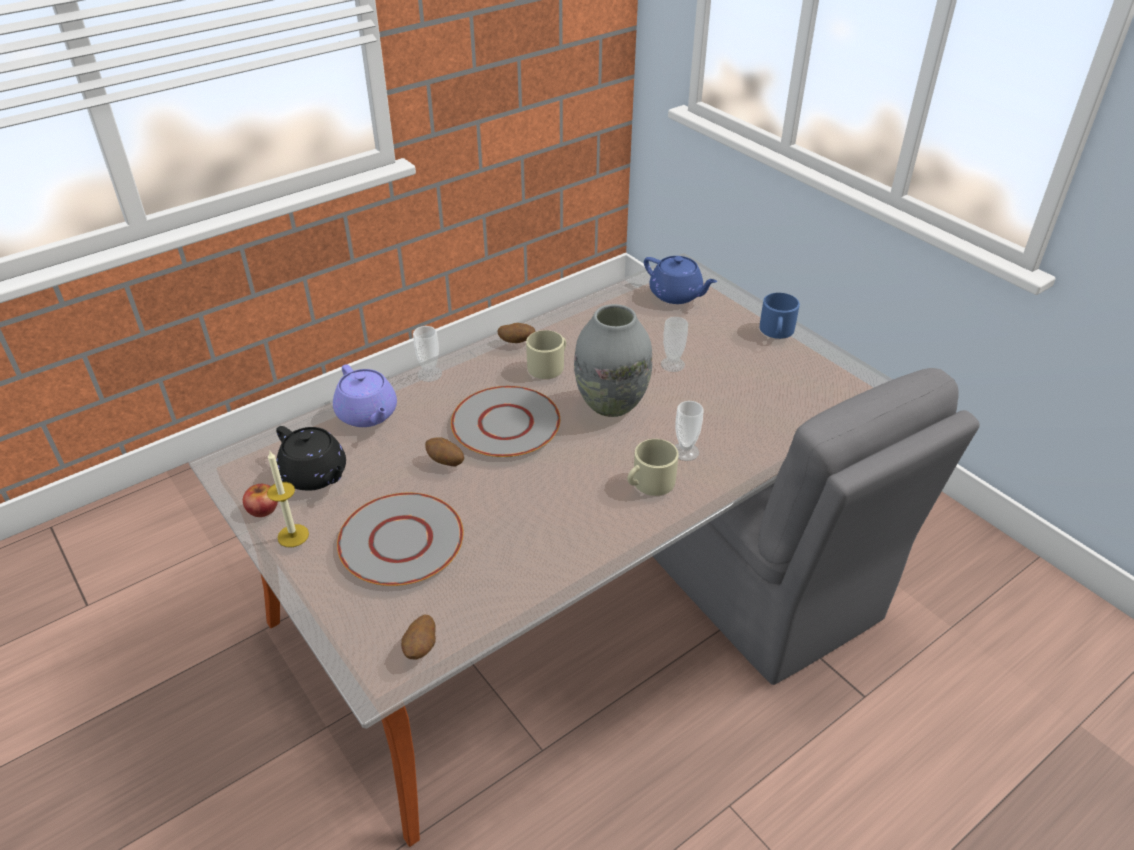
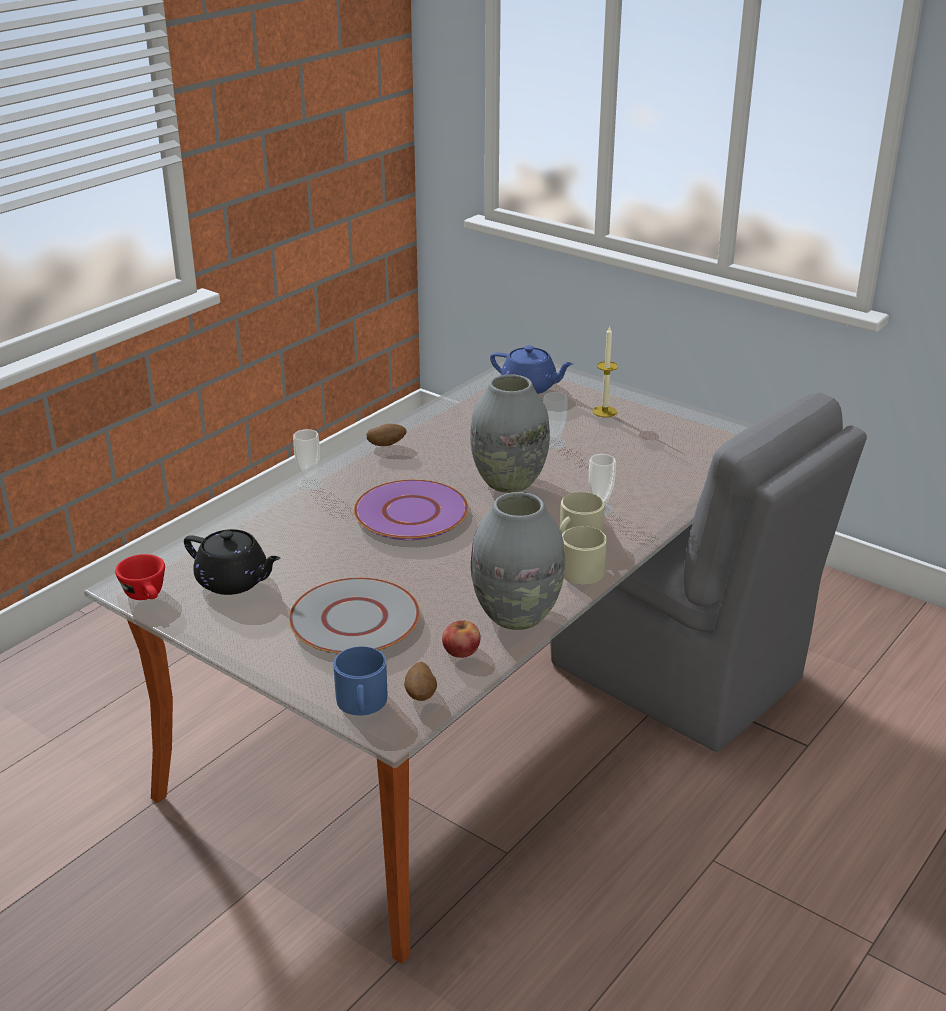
camera: 15 degrees left, 10 degrees down
apple [243,484,278,517] -> apple moved to [442,620,480,658]
candle [267,450,309,547] -> candle moved to [593,327,618,417]
purple teapot [333,364,397,427] -> none
potato [425,437,464,466] -> none
grey plate [451,386,560,457] -> purple plate [354,479,468,540]
beige mug [526,330,566,379] -> beige mug moved to [562,526,607,584]
blue mug [760,293,800,339] -> blue mug moved to [333,646,387,715]
none -> red cup [115,554,165,600]
none -> grey vase [471,492,565,630]

